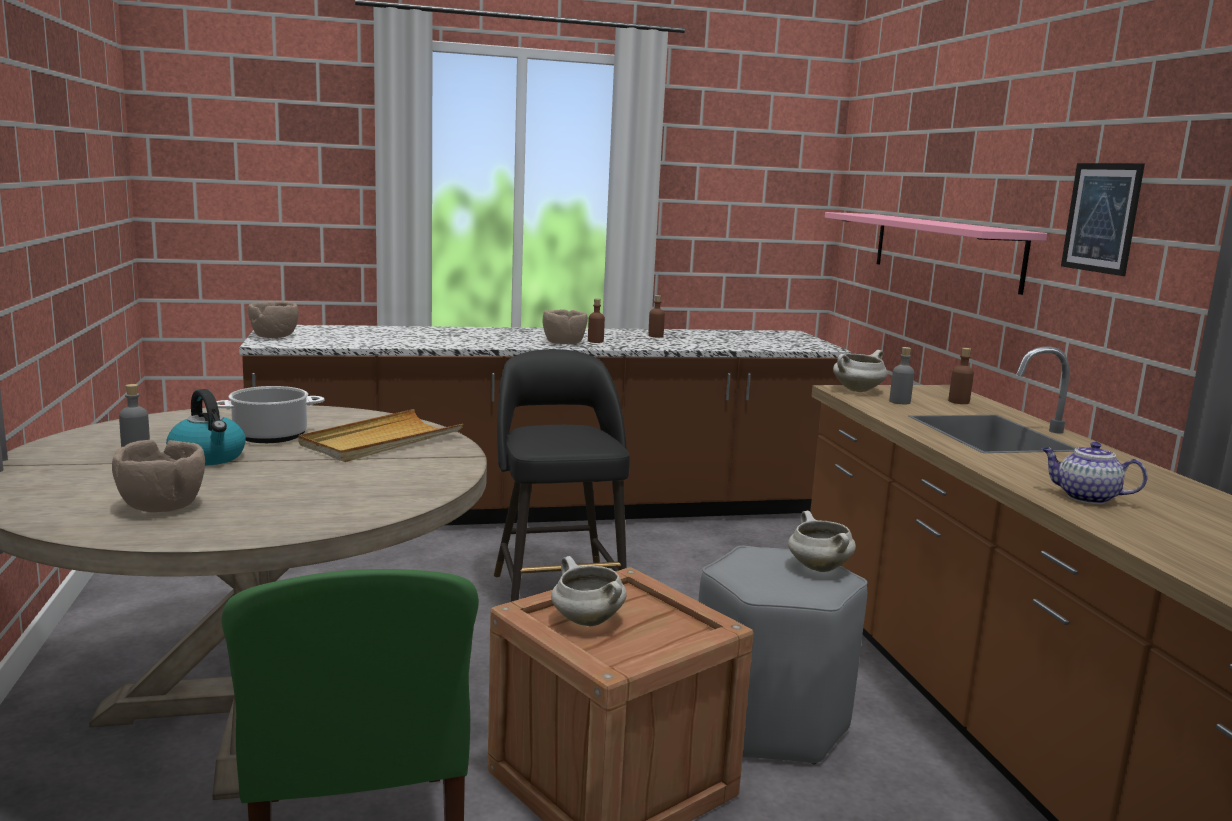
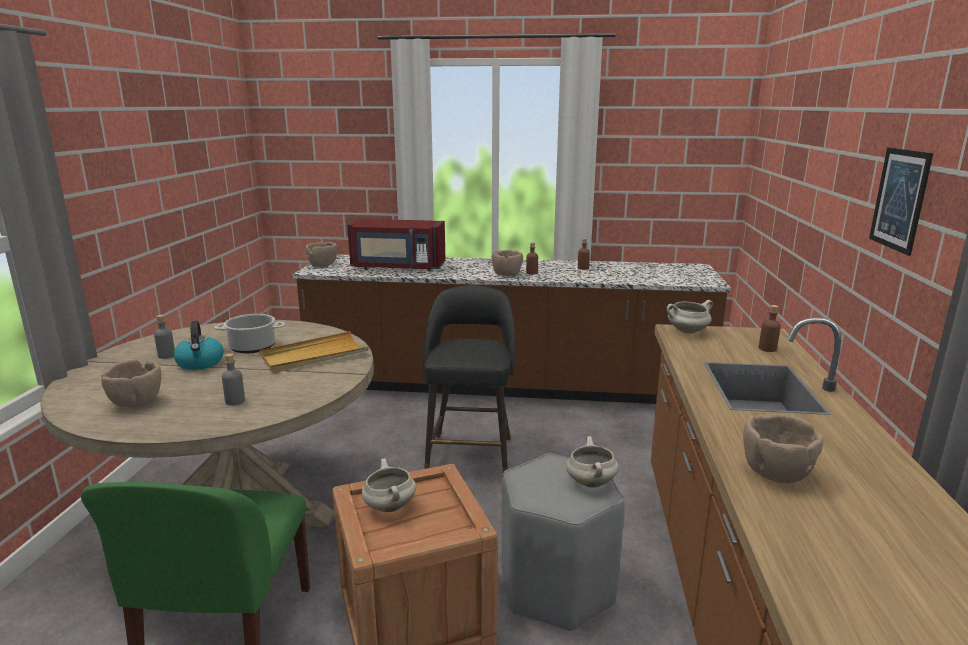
camera: 20 degrees right, 5 degrees up
pink shelf [825,212,1047,295] -> none
grey bottle [889,347,914,404] -> grey bottle moved to [222,353,245,405]
teapot [1042,442,1147,504] -> brown bowl [743,414,823,483]
none -> red microwave [347,219,446,271]

